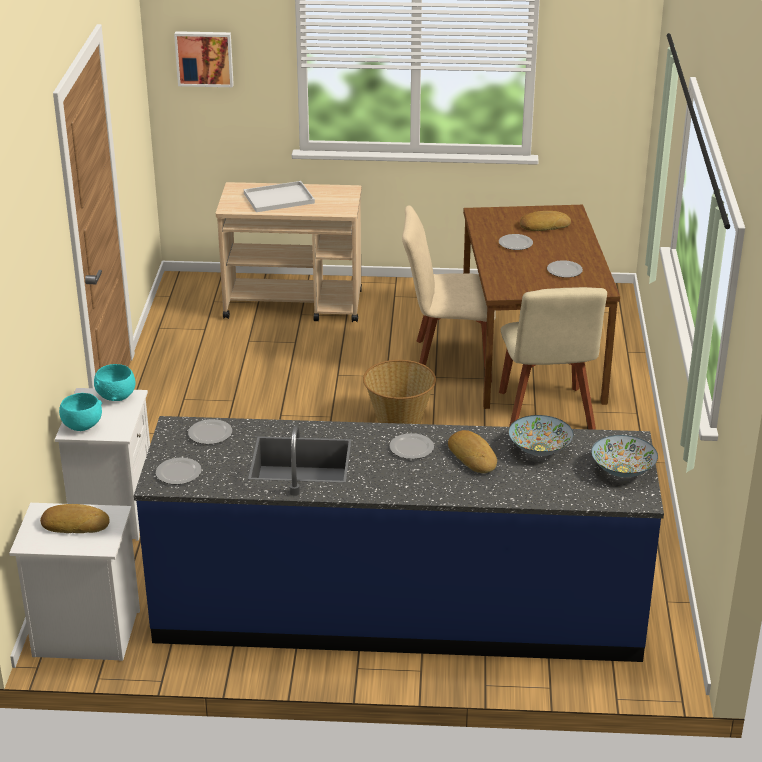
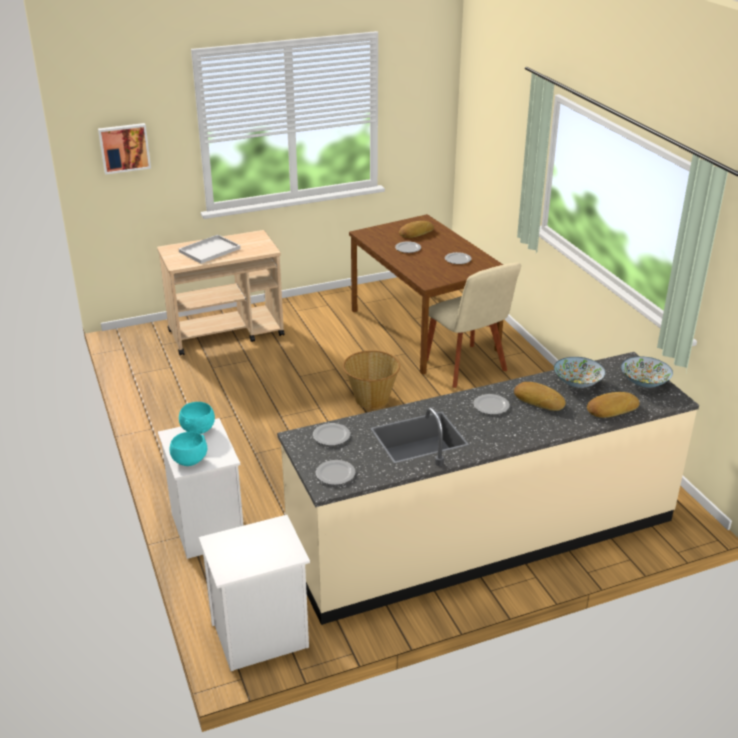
camera: 25 degrees left, 0 degrees up
bread [40,504,110,533] -> bread moved to [587,392,640,418]
blue counter [134,416,664,662] -> beige counter [277,352,699,625]
beige chair [402,205,496,382] -> none

